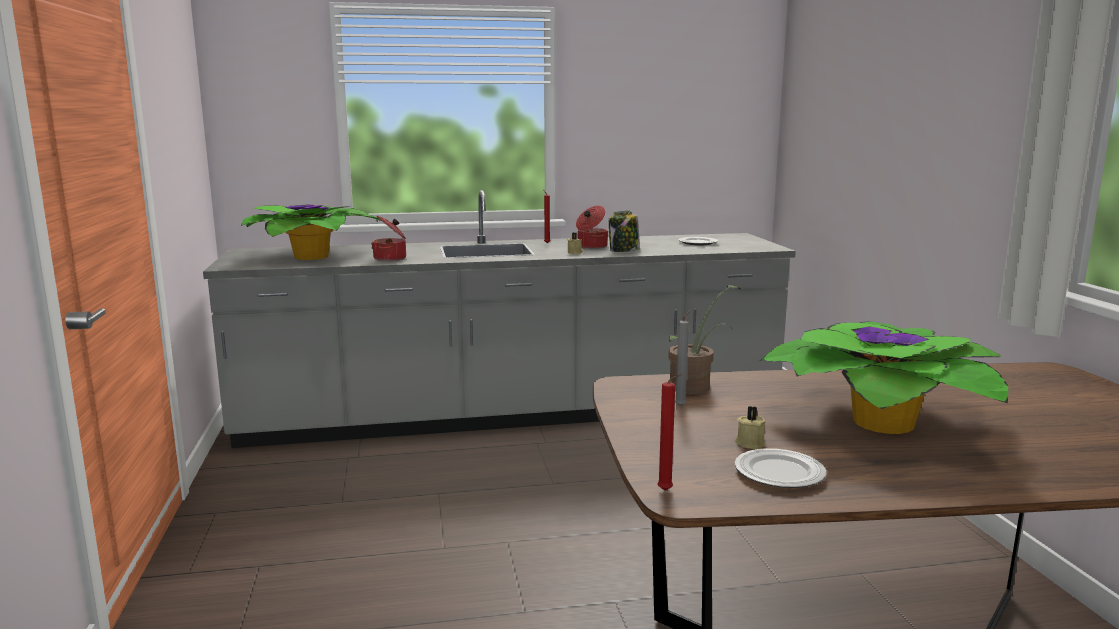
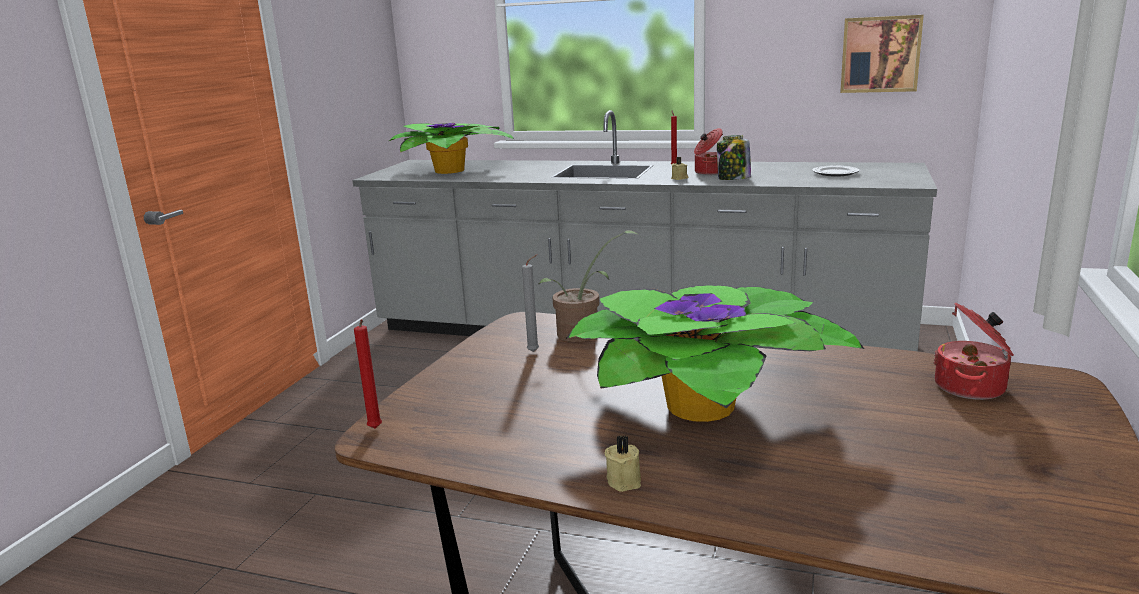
camera: 30 degrees right, 5 degrees up
cooking pot [371,216,406,261] -> cooking pot moved to [933,302,1014,400]
plate [734,448,826,488] -> none
beige candle [735,406,766,449] -> beige candle moved to [605,435,641,492]
none -> picture [840,15,924,93]

